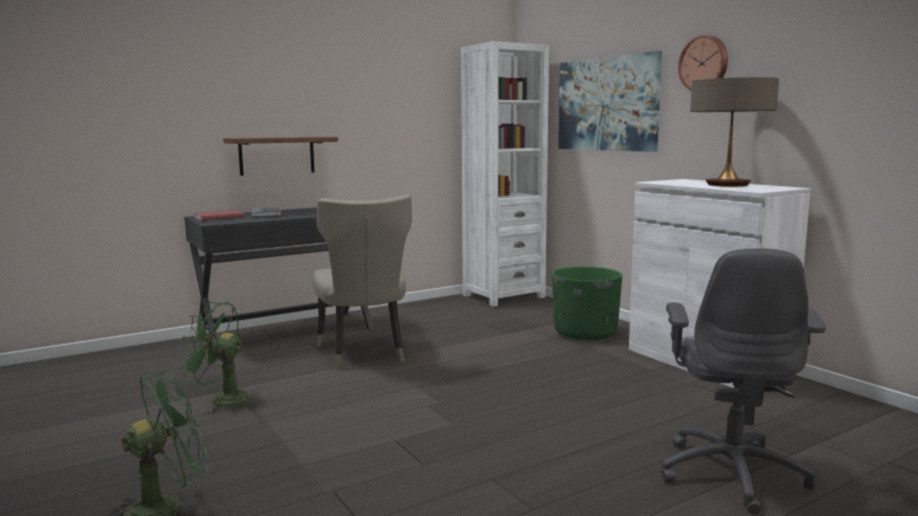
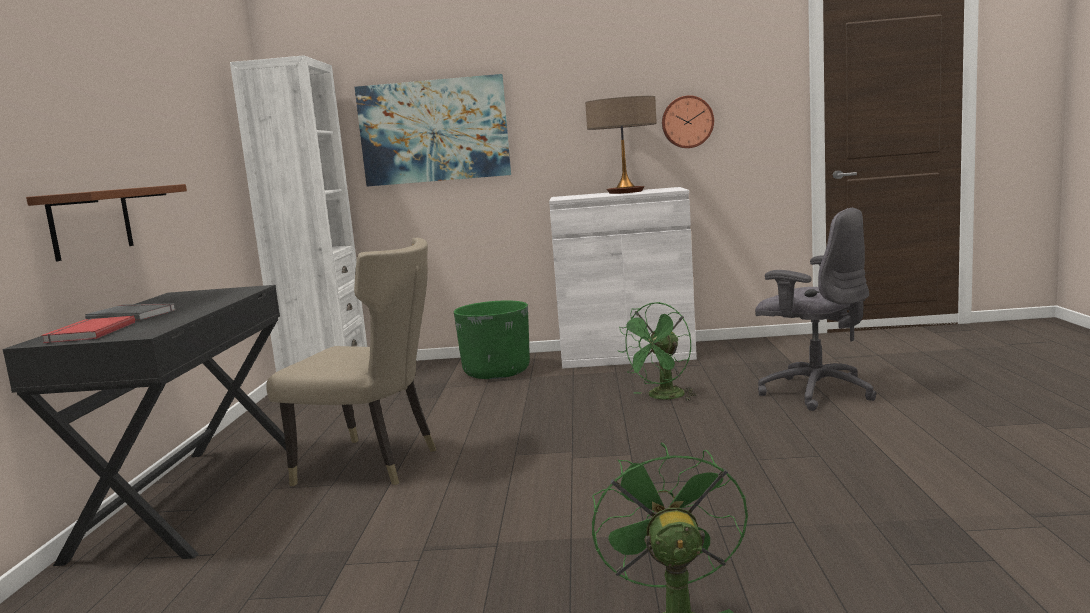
camera: 55 degrees left, 0 degrees up
green fan [178,301,255,412] -> green fan moved to [619,302,697,401]
wall clock [678,35,728,90] -> wall clock moved to [662,95,714,148]

